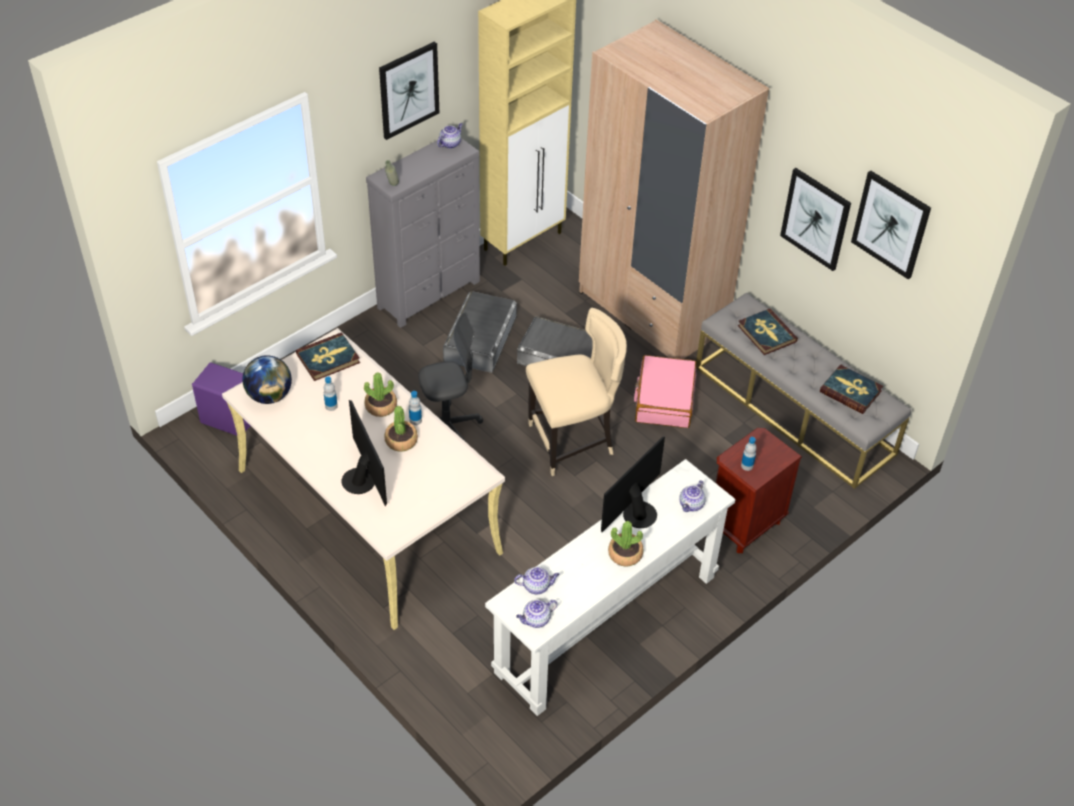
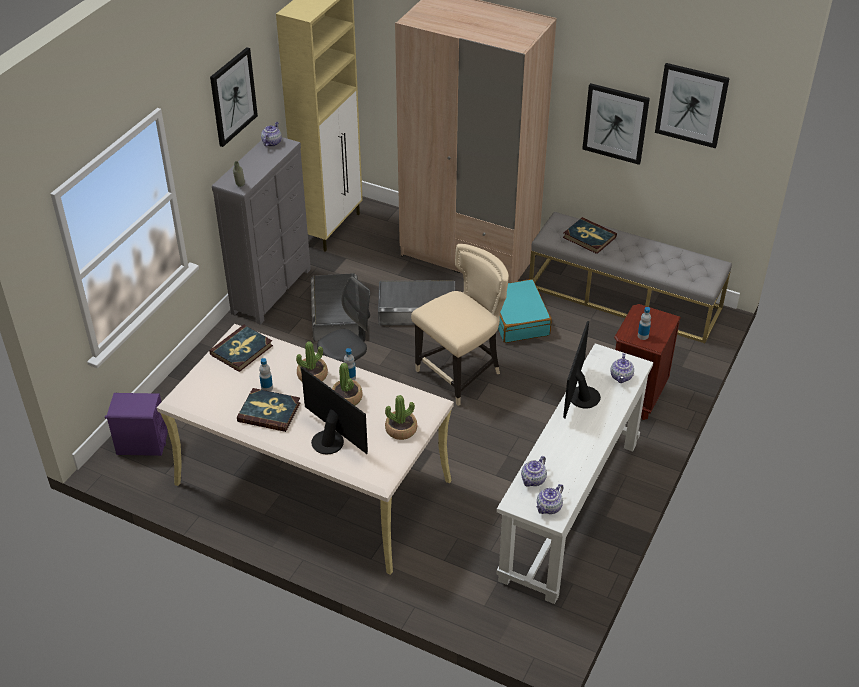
camera: 20 degrees left, 5 degrees down
globe [242,355,292,404] -> none
teapot [514,567,560,595] -> teapot turned 150 degrees clockwise [521,456,547,487]
potted plant [608,521,644,567] -> potted plant moved to [385,395,417,440]
pink suitcase [634,355,696,428] -> turquoise suitcase [498,279,552,343]
book [820,364,883,414] -> book moved to [237,388,301,432]

